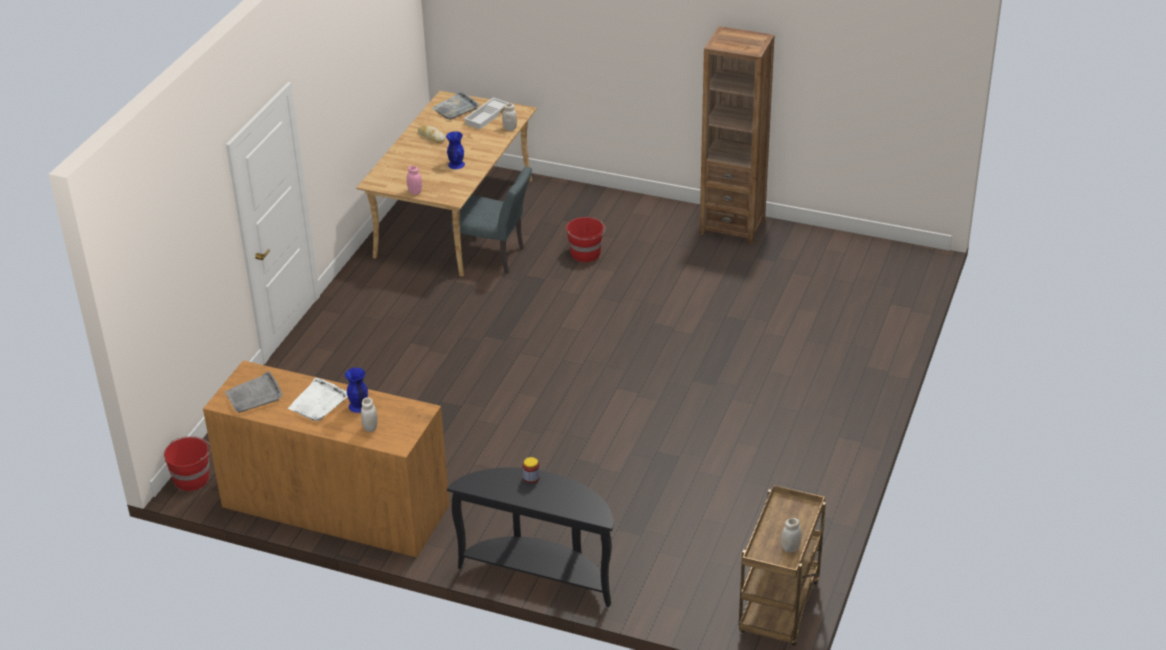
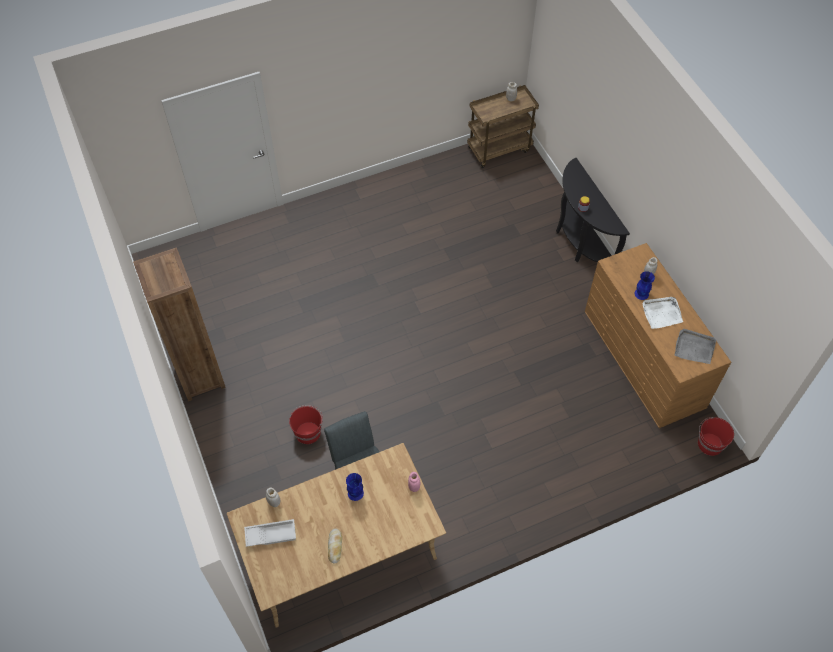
camera: 135 degrees left, 20 degrees up
grey tray [432,92,479,120] -> none

